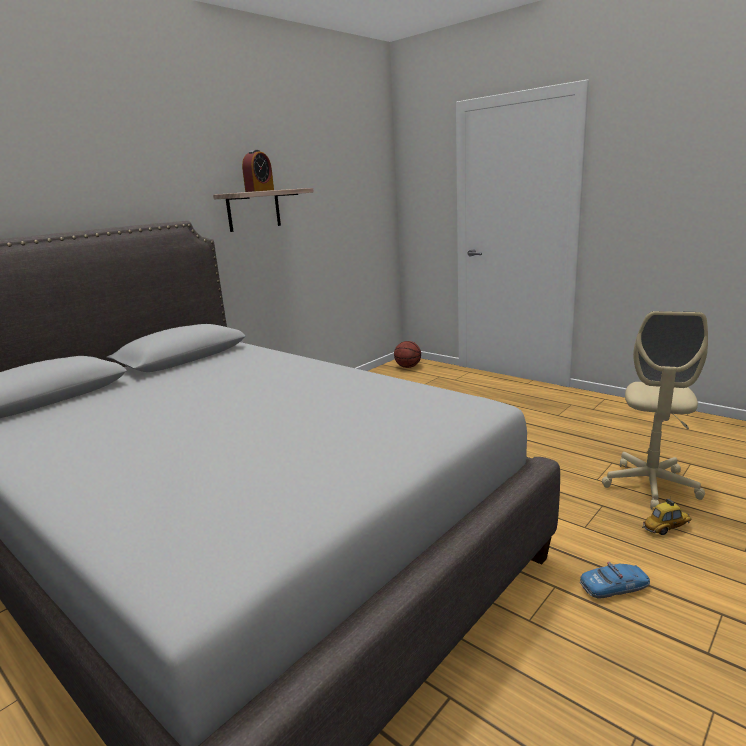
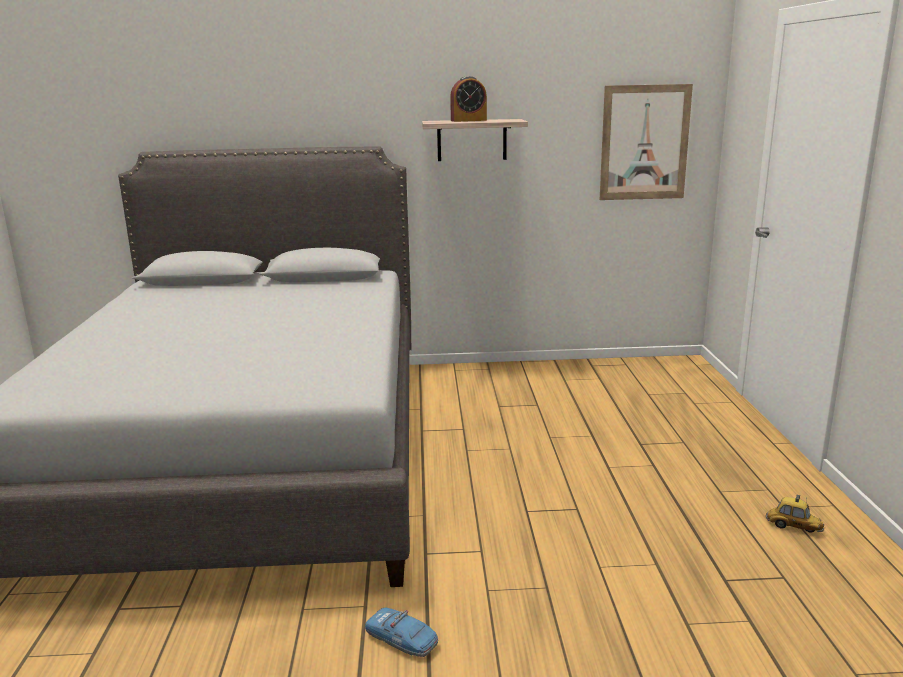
camera: 45 degrees right, 0 degrees up
basketball [394,341,421,368] -> none
beige office chair [602,311,708,510] -> none
toy car [642,499,692,535] -> toy car moved to [766,495,824,533]
none -> picture [600,84,693,200]

